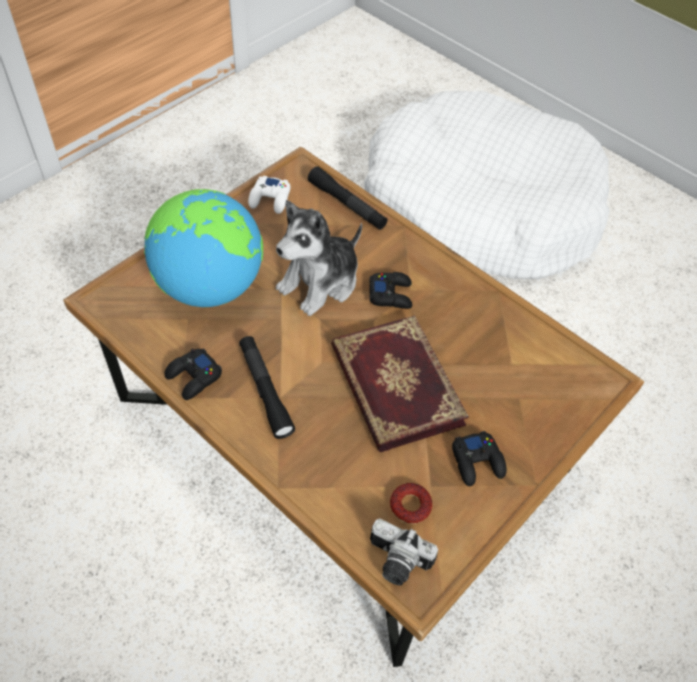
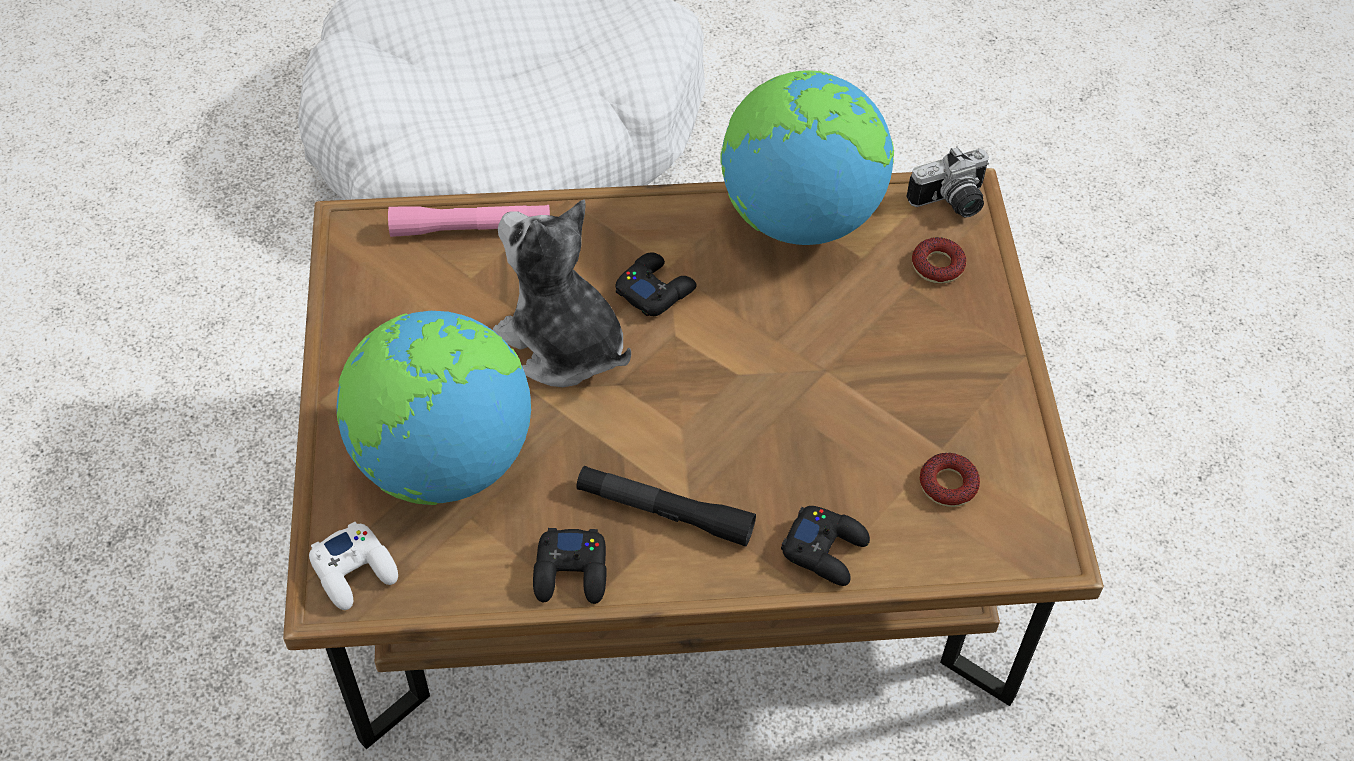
camera: 45 degrees left, 0 degrees up
white game controller [248,176,291,214] -> white game controller moved to [309,522,398,610]
plush toy [276,200,362,316] -> plush toy turned 135 degrees clockwise [493,199,631,387]
black flashlight [308,166,387,230] -> pink flashlight [388,205,550,237]
book [331,315,469,452] -> none
camera [370,519,438,586] -> camera moved to [906,147,989,217]
black game controller [452,431,507,486] -> black game controller moved to [781,506,870,586]
none -> globe [720,70,894,245]
none -> donut [912,237,966,284]

